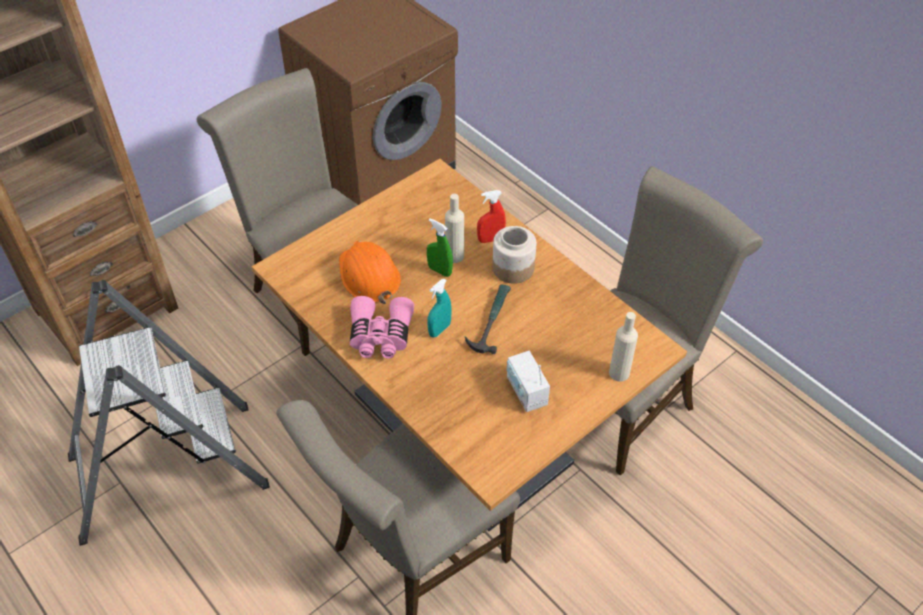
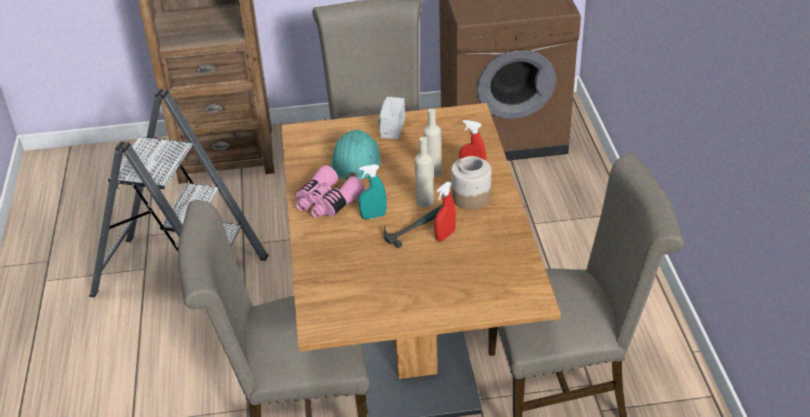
camera: 35 degrees right, 10 degrees down
orange hard hat [339,241,401,304] -> turquoise hard hat [331,129,381,180]
green spray bottle [427,218,453,277] -> none
radio [507,351,550,412] -> radio moved to [378,96,405,139]
beige bottle [609,312,638,382] -> beige bottle moved to [415,137,434,207]
none -> red spray bottle [434,182,456,241]

